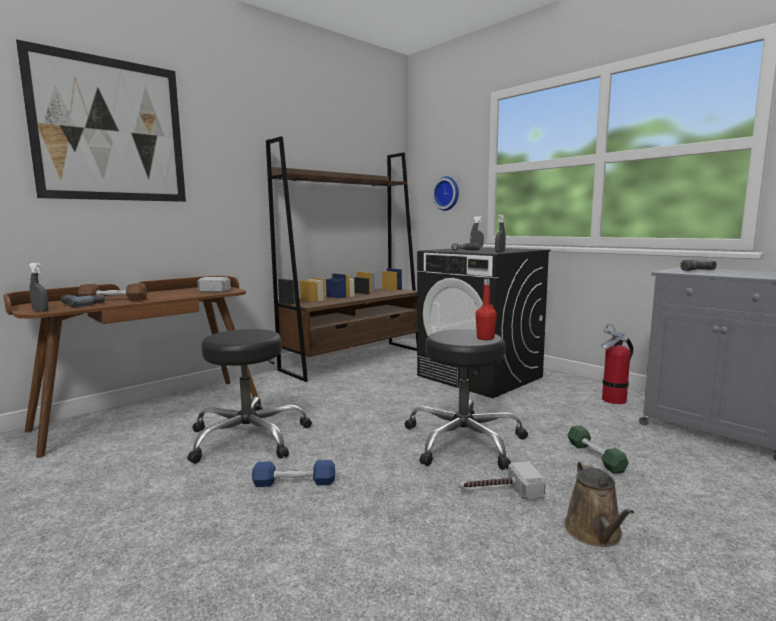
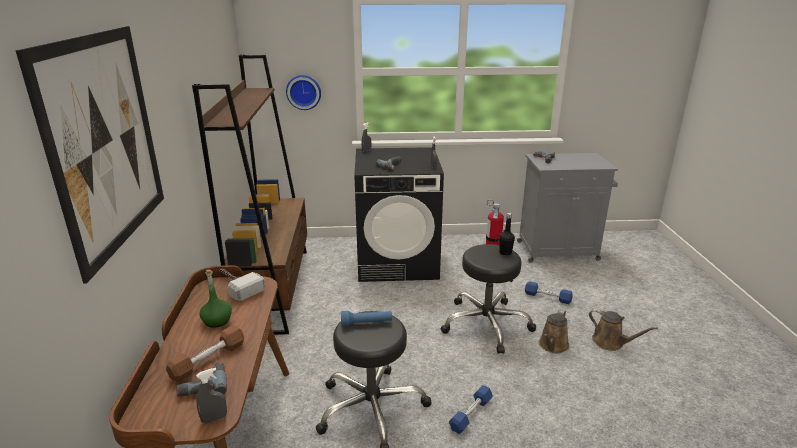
camera: 50 degrees left, 15 degrees up
hammer [458,461,546,499] -> brown watering can [539,309,569,353]
red bottle [476,279,497,340] -> black bottle [499,213,515,256]
green dumbbell [567,426,629,474] -> blue dumbbell [525,281,573,304]
none -> green bottle [199,270,232,328]
none -> blue flashlight [341,311,392,327]

